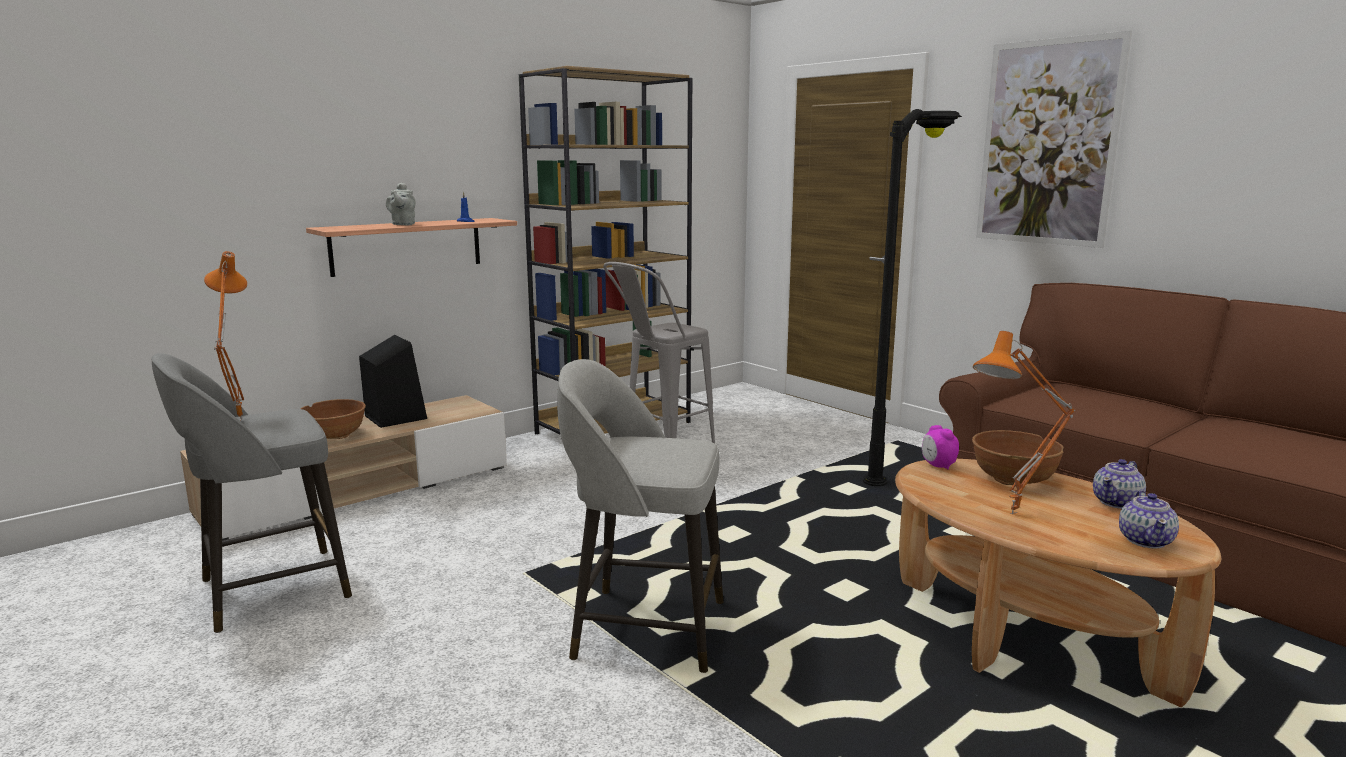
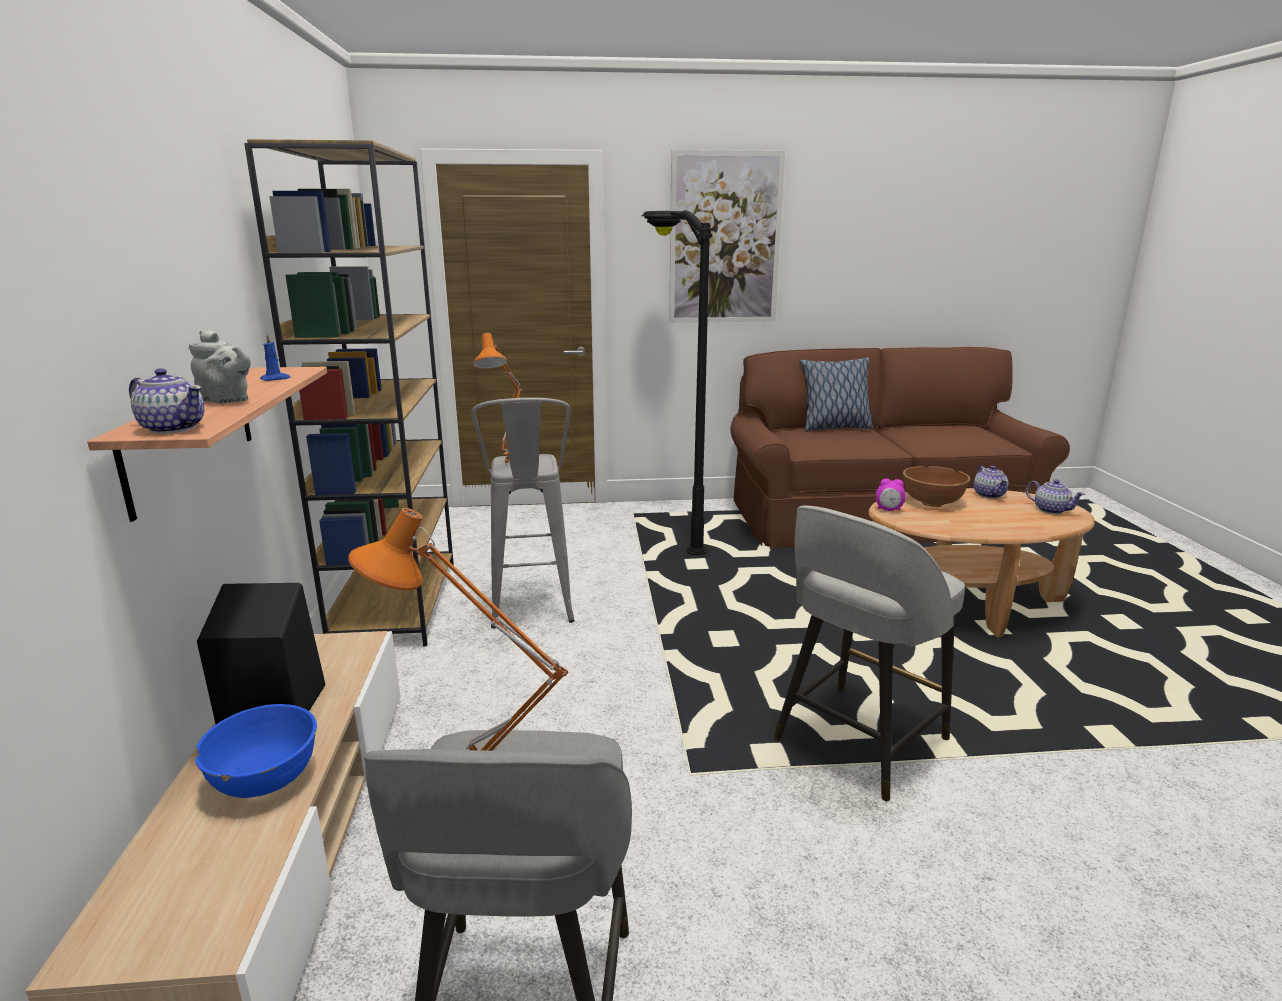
camera: 55 degrees left, 5 degrees up
brown bowl [301,399,366,439] -> blue bowl [195,704,317,798]
orange table lamp [973,331,1076,514] -> orange table lamp moved to [473,333,522,466]
none -> teapot [129,368,205,434]
none -> pillow [800,357,873,432]

